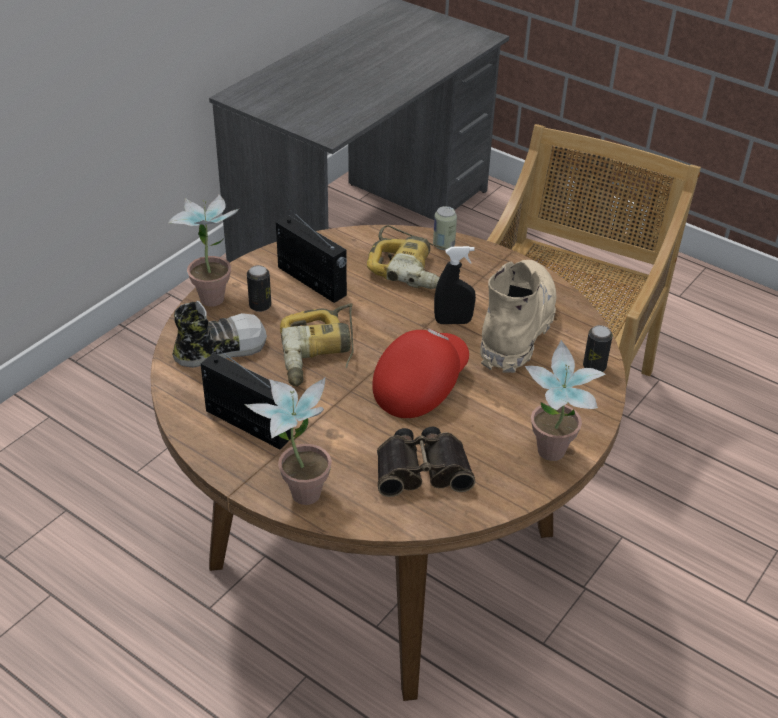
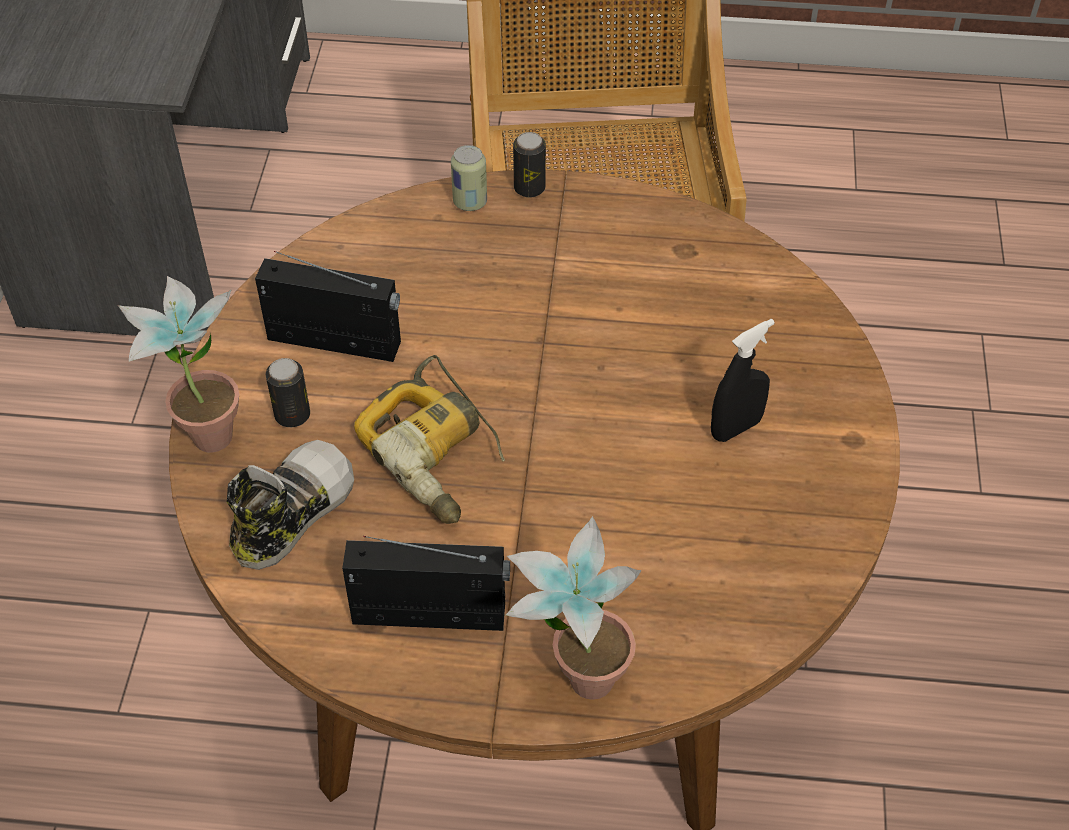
camera: 30 degrees left, 10 degrees up
power drill [367,225,447,289] -> none
red cap [372,328,469,418] -> none
binoculars [377,427,475,497] -> none
black spray bottle [434,246,476,324] -> black spray bottle moved to [711,319,775,442]
beige boot [480,260,556,373] -> none
potted plant [525,340,606,461] -> none
can [583,325,613,372] -> can moved to [513,132,546,198]

